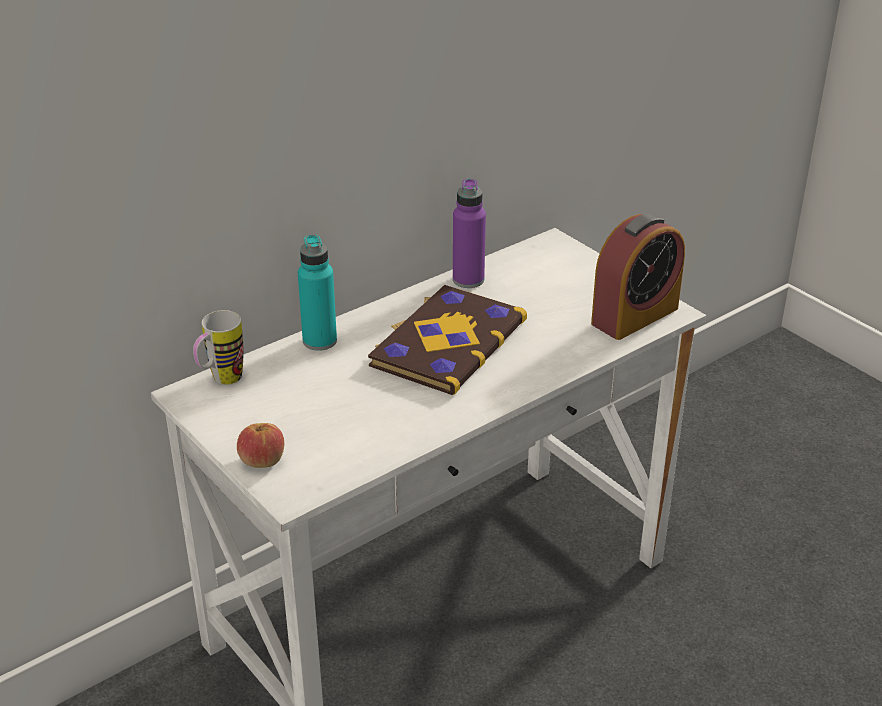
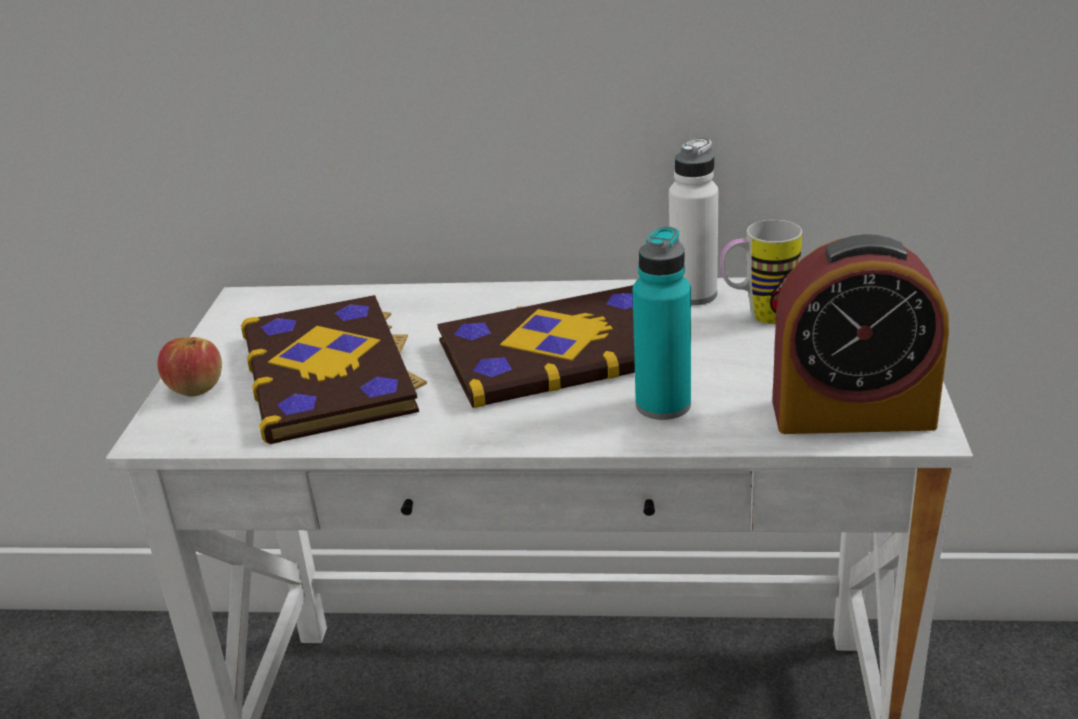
camera: 45 degrees right, 5 degrees down
mug [193,310,244,385] -> mug moved to [721,220,802,324]
turquoise bottle [298,234,337,351] -> turquoise bottle moved to [633,226,691,420]
purple bottle [453,178,486,288] -> white bottle [669,138,718,305]
none -> book [241,295,427,444]

